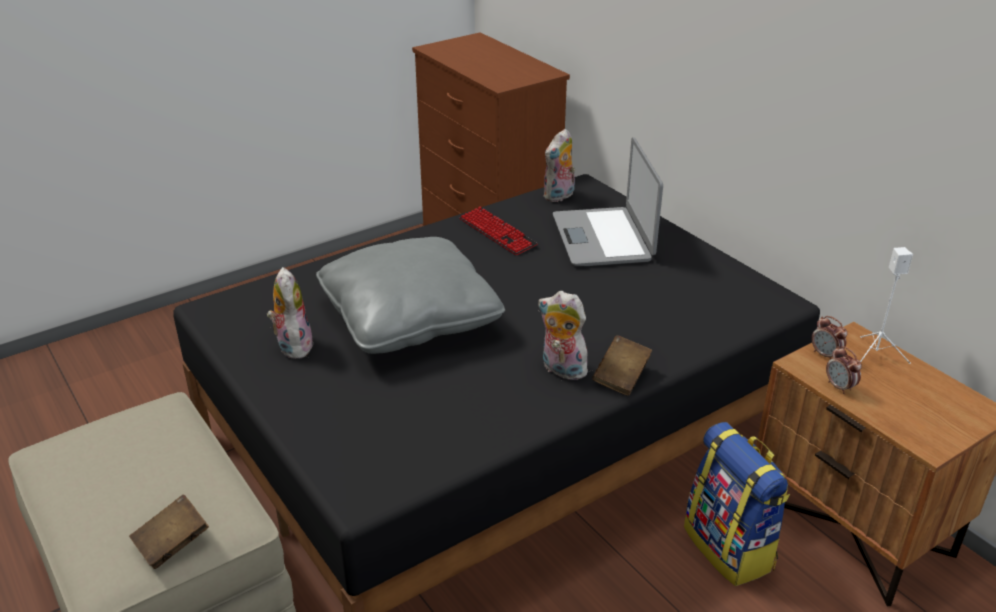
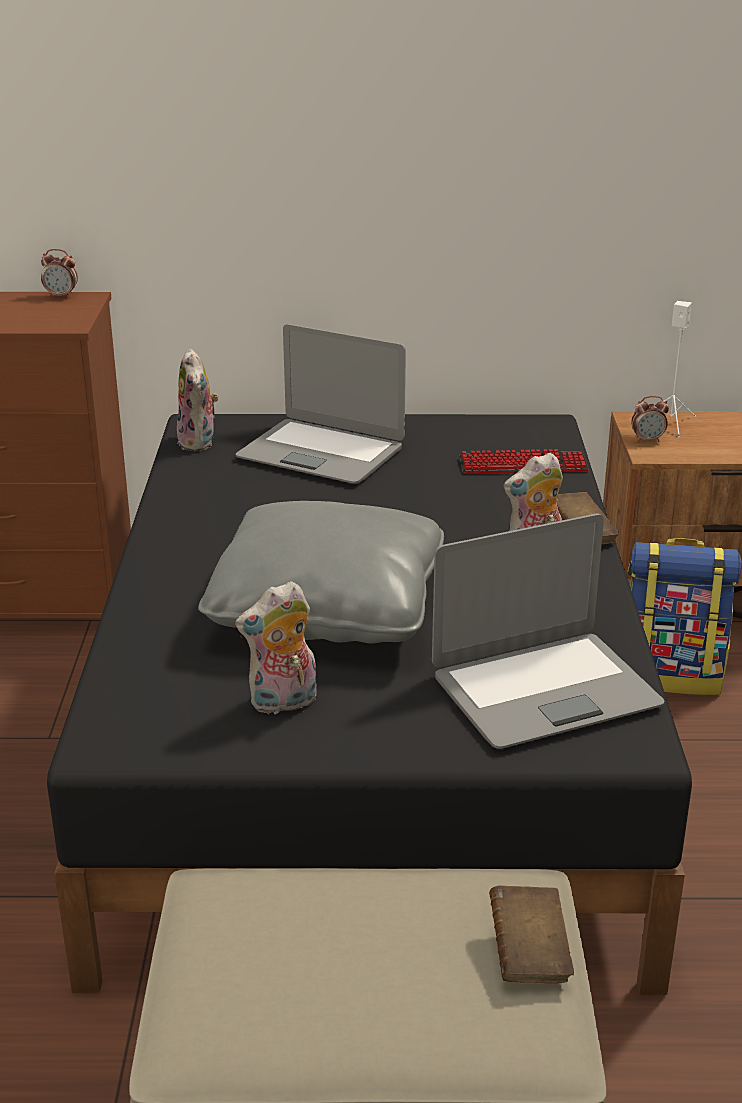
camera: 55 degrees left, 5 degrees down
plush toy [267,267,314,359] -> plush toy turned 45 degrees counterclockwise [235,581,317,714]
keyboard [459,207,538,255] -> keyboard moved to [459,449,589,474]
alarm clock [826,346,862,394] -> alarm clock moved to [41,249,78,298]
none -> laptop [432,514,664,749]

